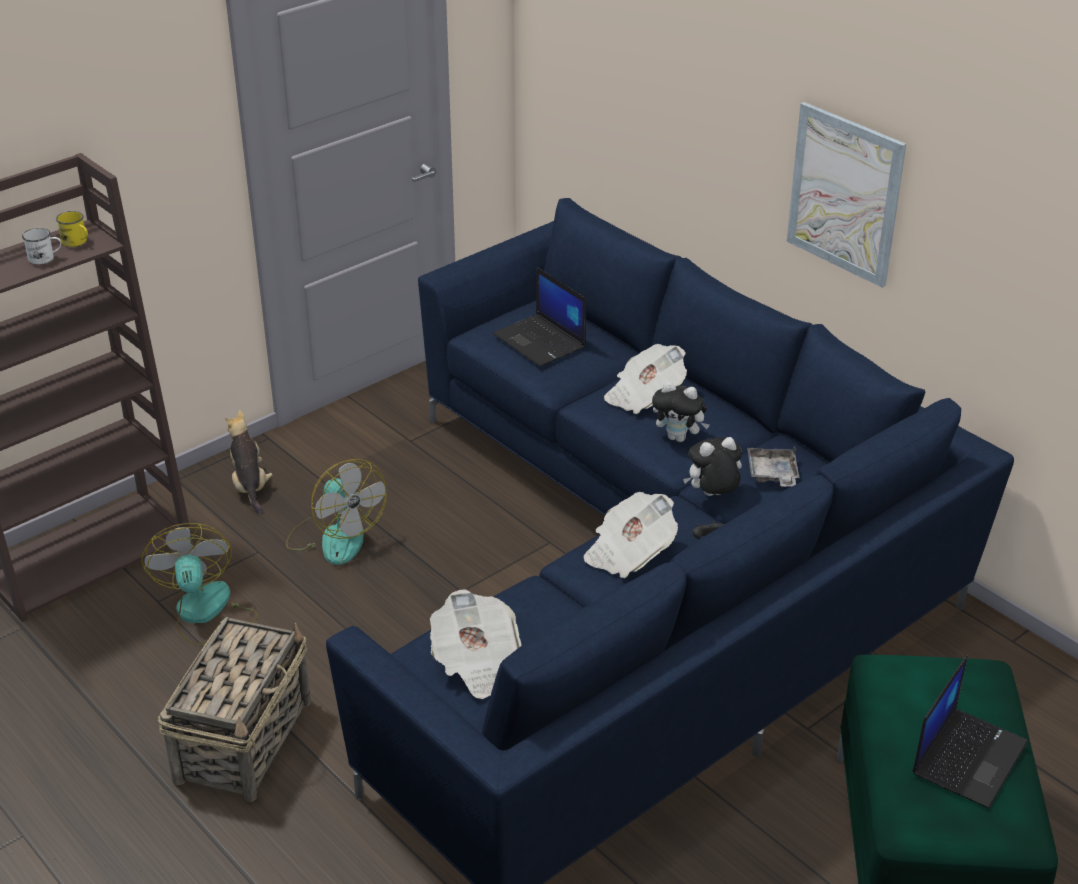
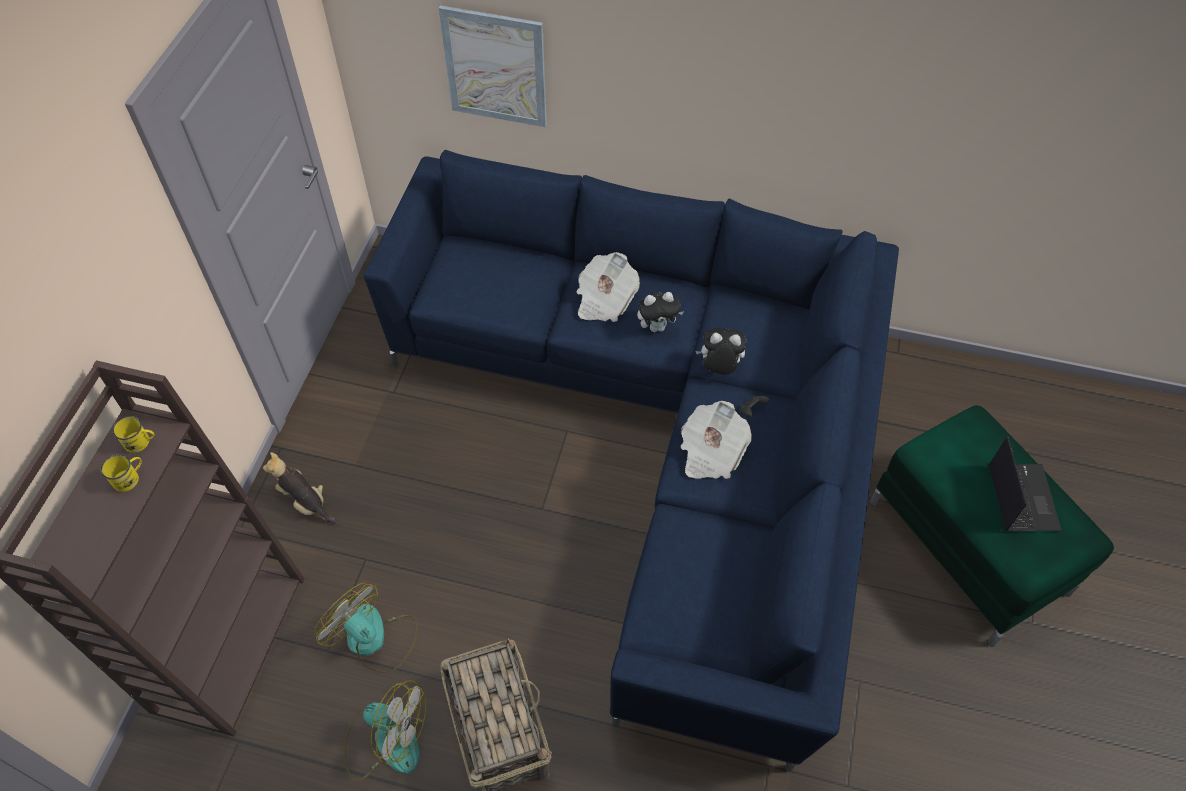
camera: 35 degrees left, 20 degrees up
white mug [22,228,62,264] -> yellow mug [101,455,142,492]
fan [286,459,387,565] -> fan moved to [343,680,427,781]
newspaper [430,589,522,699] -> none
laptop [493,267,586,367] -> none
plush toy [683,437,742,496] -> plush toy turned 60 degrees clockwise [696,328,746,374]
grey tray [747,446,800,487] -> none
picture [787,102,906,288] -> picture moved to [439,5,547,127]

